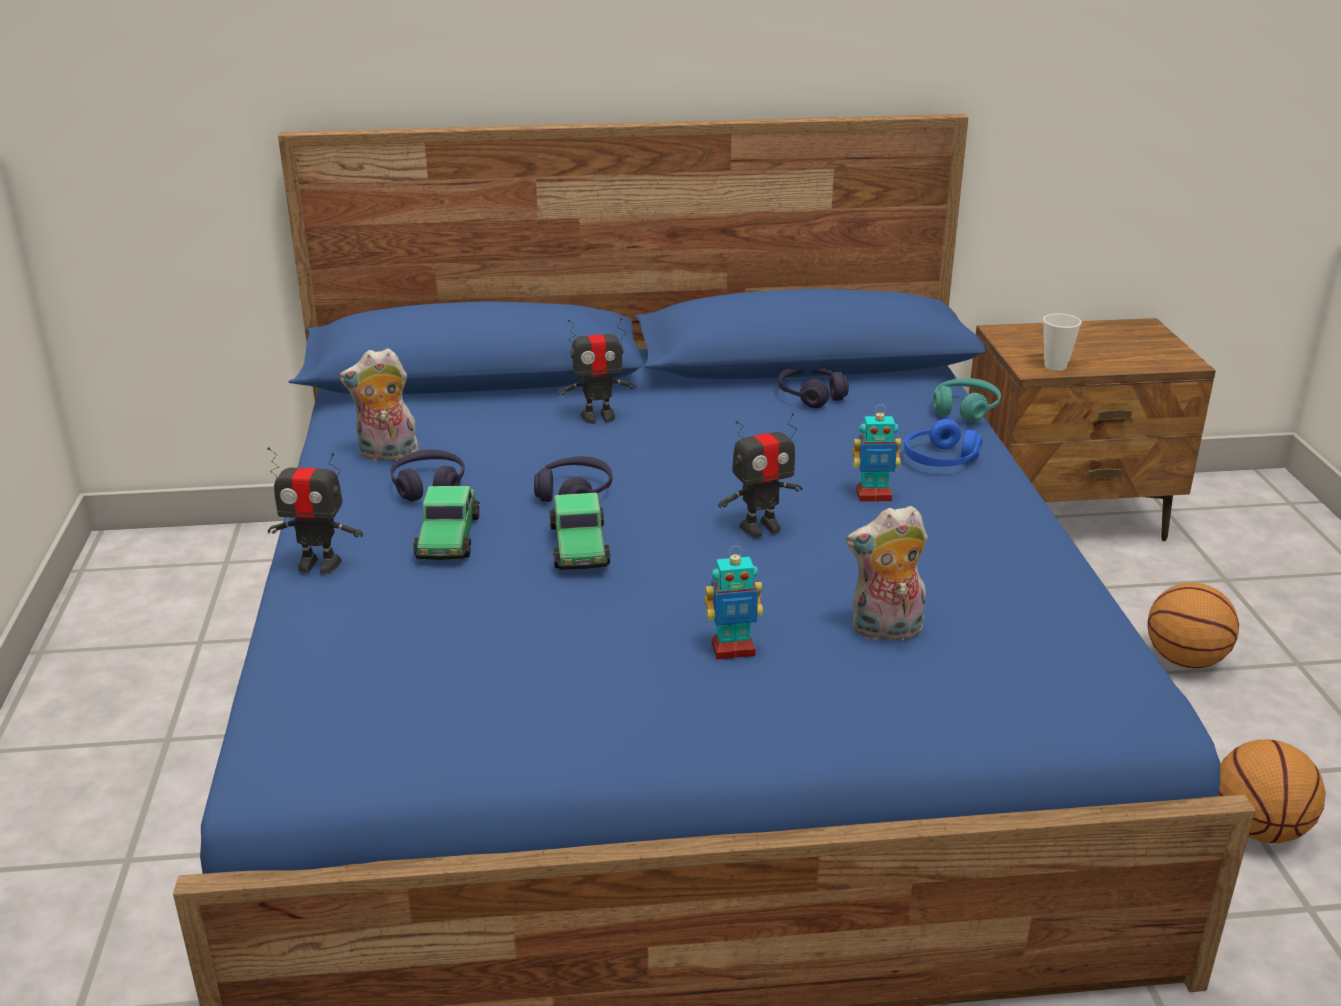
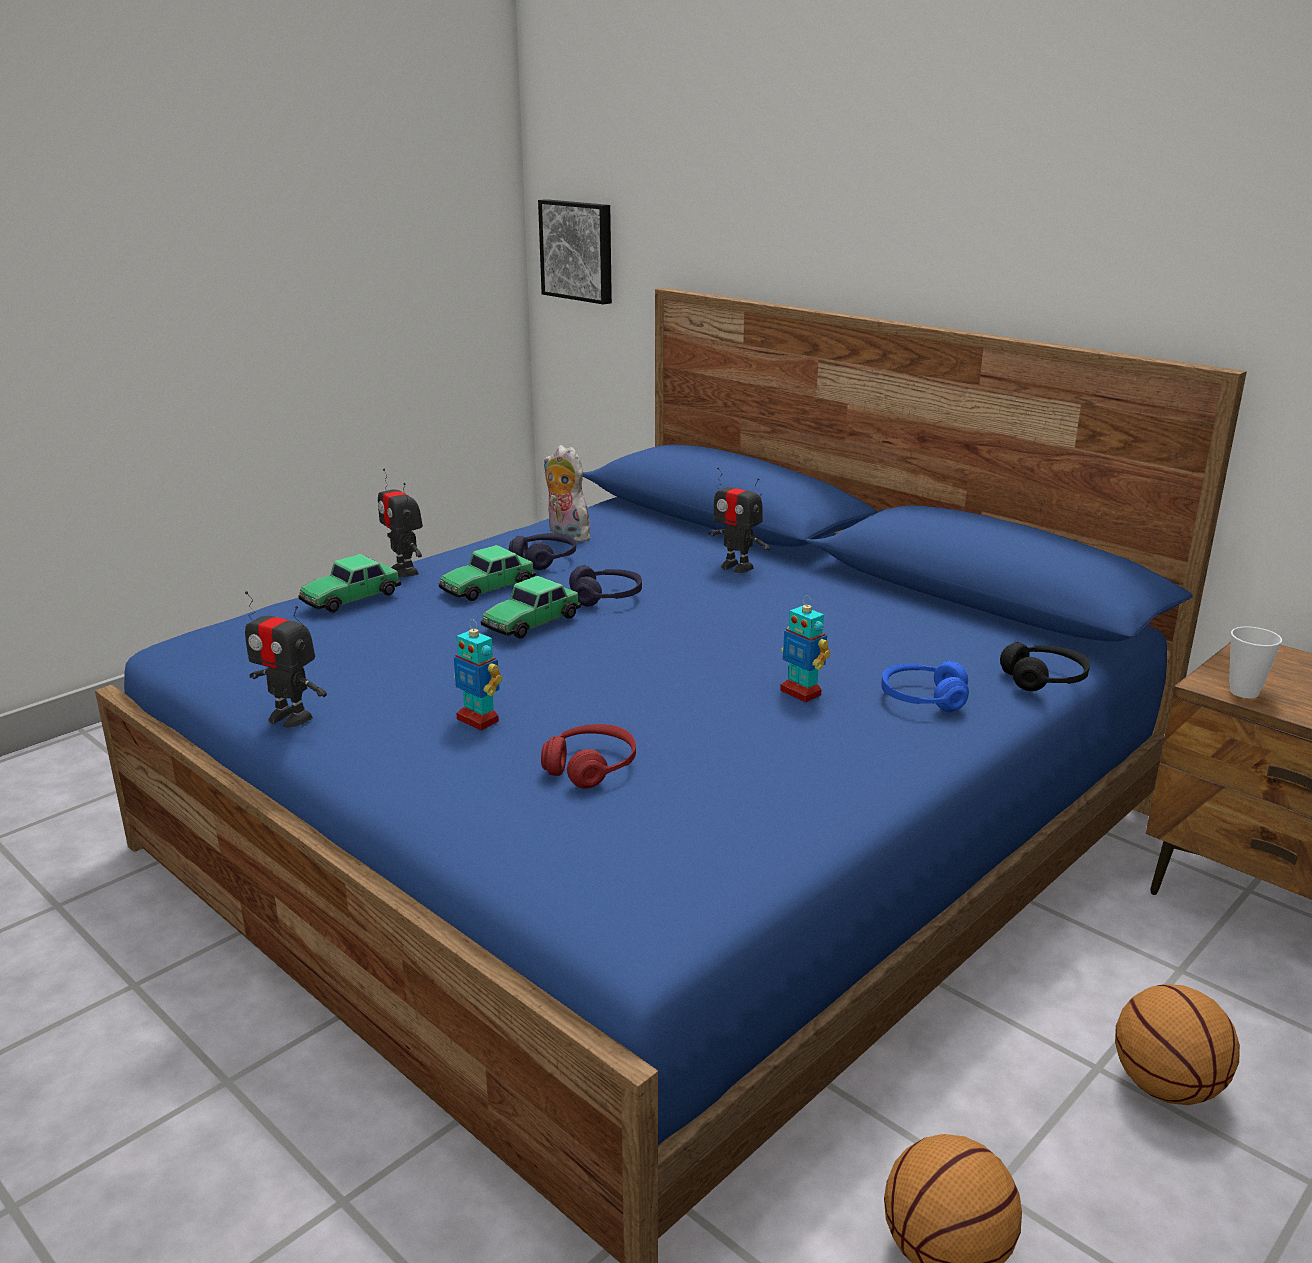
camera: 50 degrees right, 5 degrees down
toy robot [718,413,803,537] -> toy robot moved to [245,591,327,727]
purple headphones [778,368,849,408] -> none
plush toy [846,506,928,644] -> red headphones [541,724,636,789]
turquoise headphones [933,378,1001,422] -> black headphones [1000,642,1090,691]
none -> toy car [298,554,401,612]
none -> picture [538,199,612,305]

